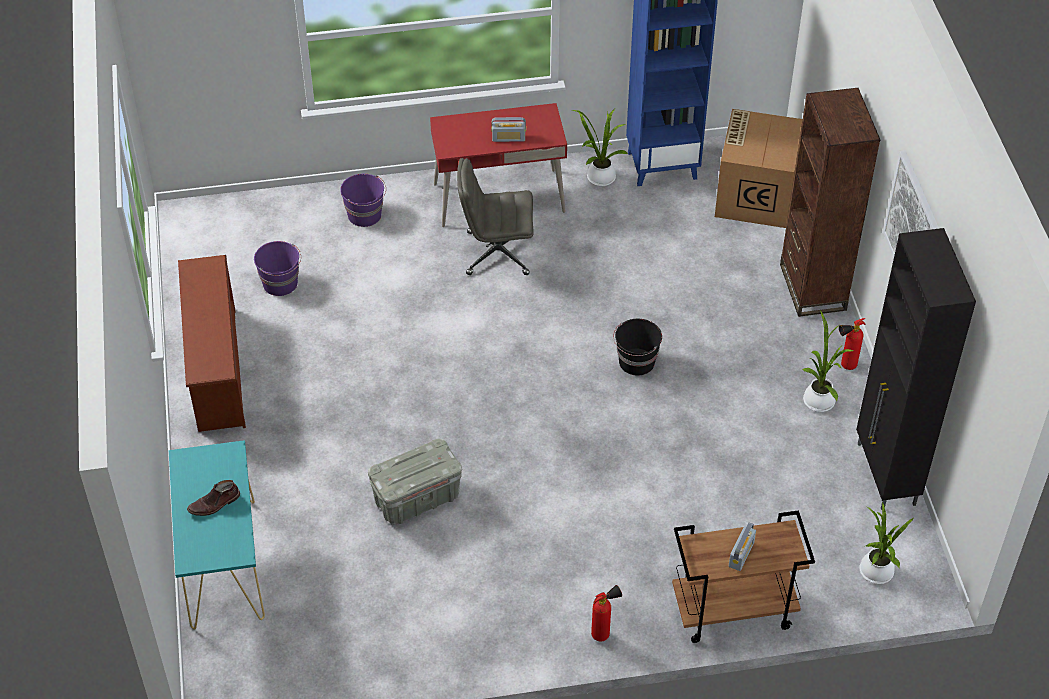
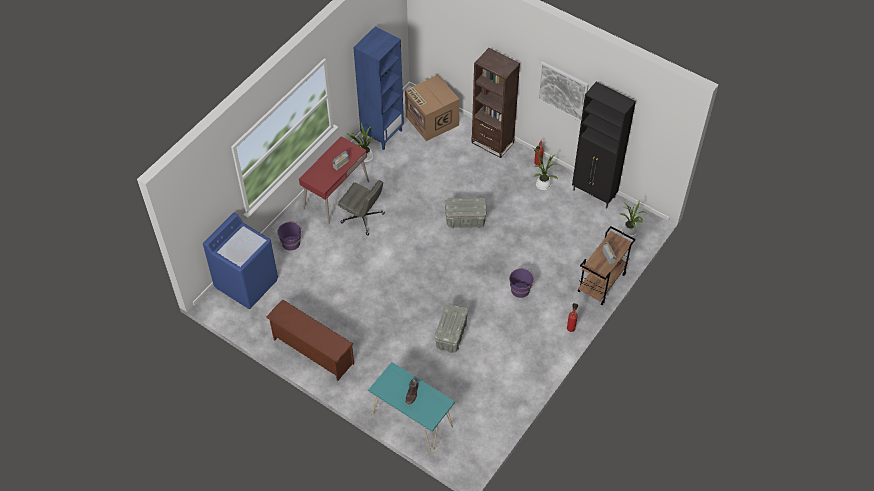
camera: 45 degrees left, 5 degrees up
purple bucket [254,241,301,296] -> purple bucket moved to [509,268,535,298]
grey office chair [457,158,534,275] -> grey office chair turned 105 degrees counterclockwise [338,180,385,235]
black bucket [613,319,662,376] -> grey storage box [445,198,487,228]
none -> blue washing machine [203,213,278,309]

